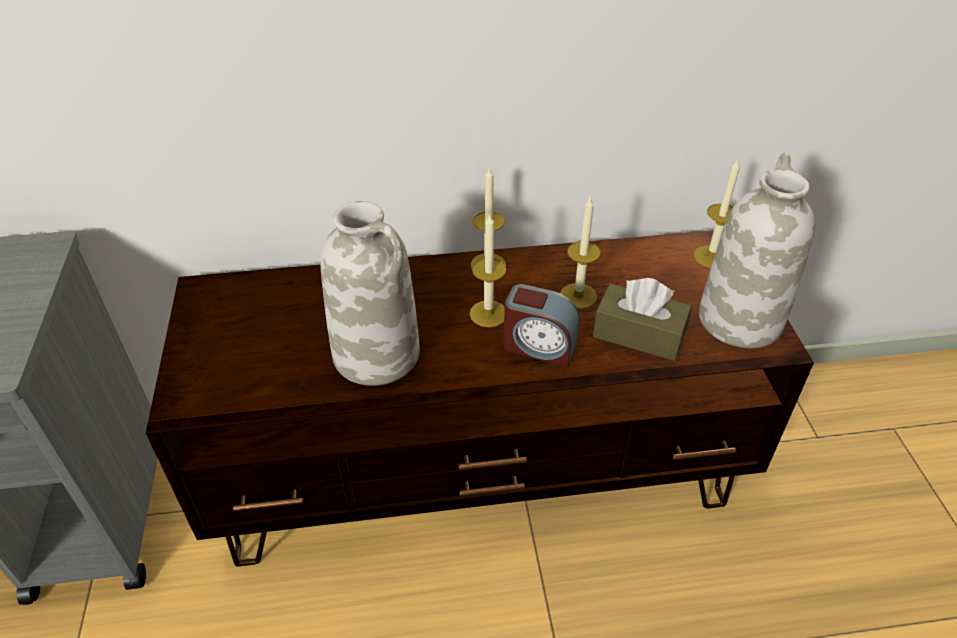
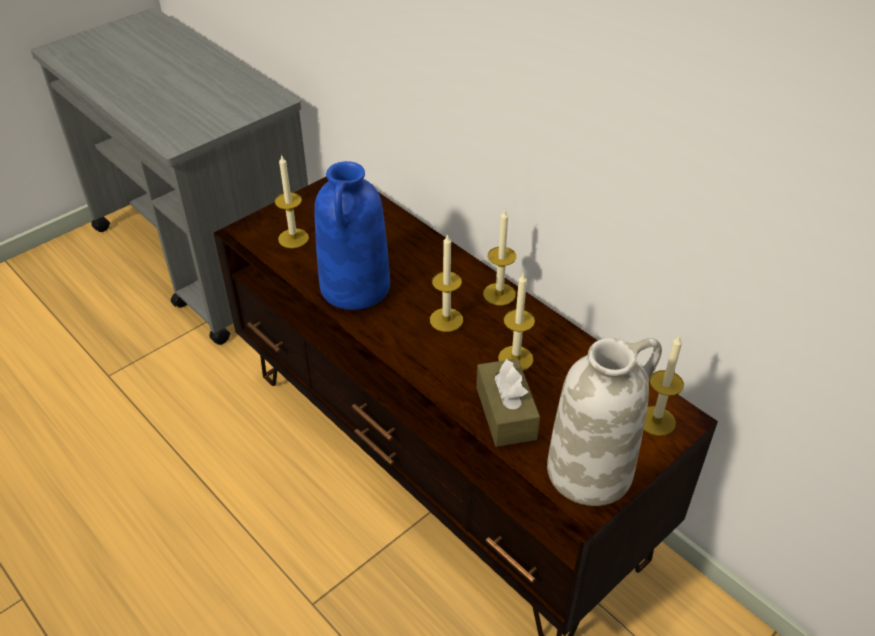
camera: 55 degrees right, 0 degrees up
white vase [320,201,420,386] -> blue vase [314,161,390,310]
alarm clock [503,284,580,367] -> none
none -> candle [275,154,309,248]

